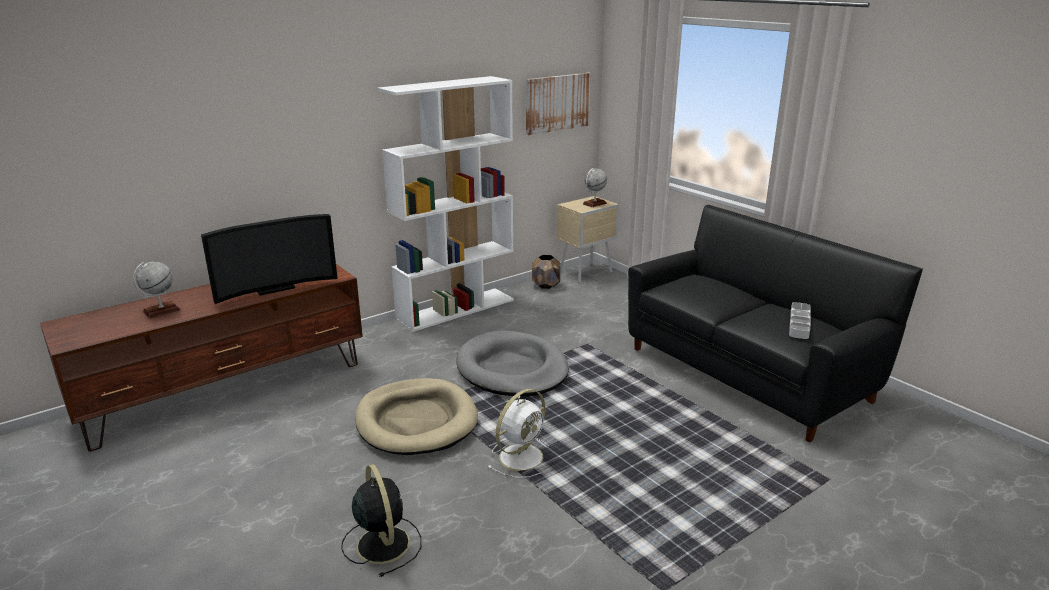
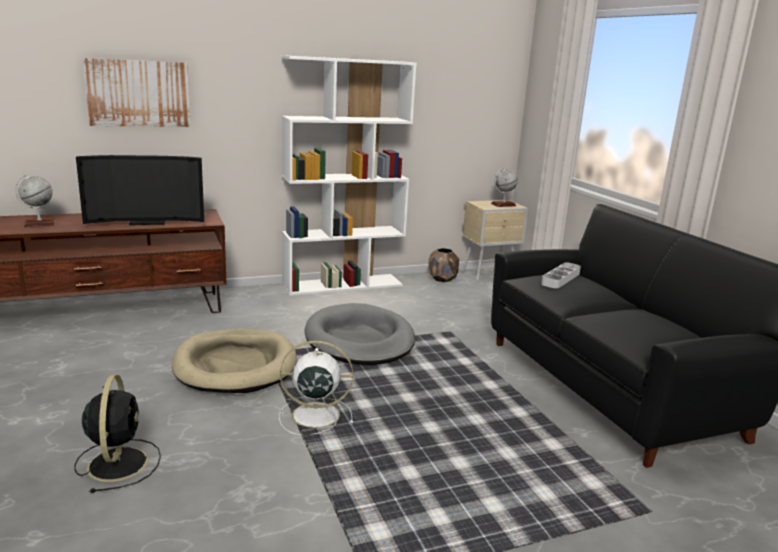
camera: 15 degrees right, 5 degrees down
white fan [487,389,549,478] -> white fan turned 150 degrees counterclockwise [279,341,353,436]
picture [526,73,591,135] -> picture moved to [83,58,190,127]
grey tray [789,302,811,339] -> grey tray moved to [541,262,581,289]

